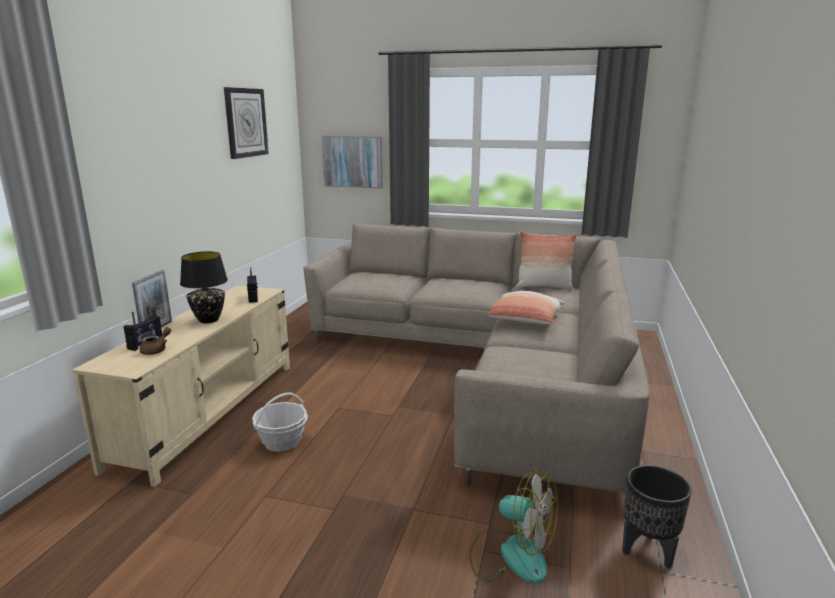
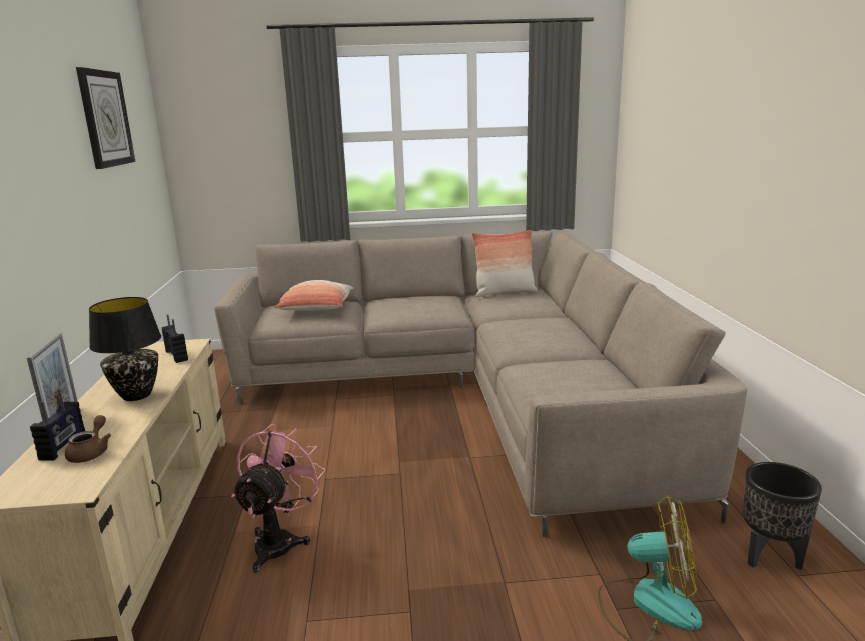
camera: 20 degrees left, 0 degrees up
basket [252,393,308,452] -> pink fan [231,424,325,573]
picture [322,136,383,189] -> none
pillow [485,291,565,325] -> pillow moved to [274,280,353,311]

